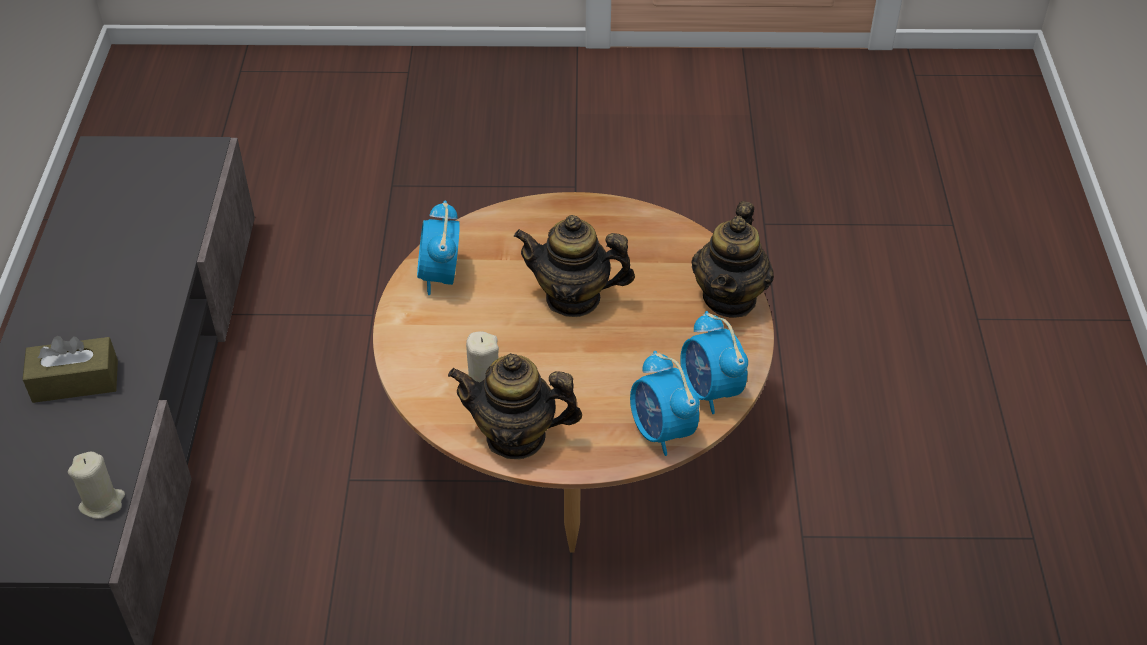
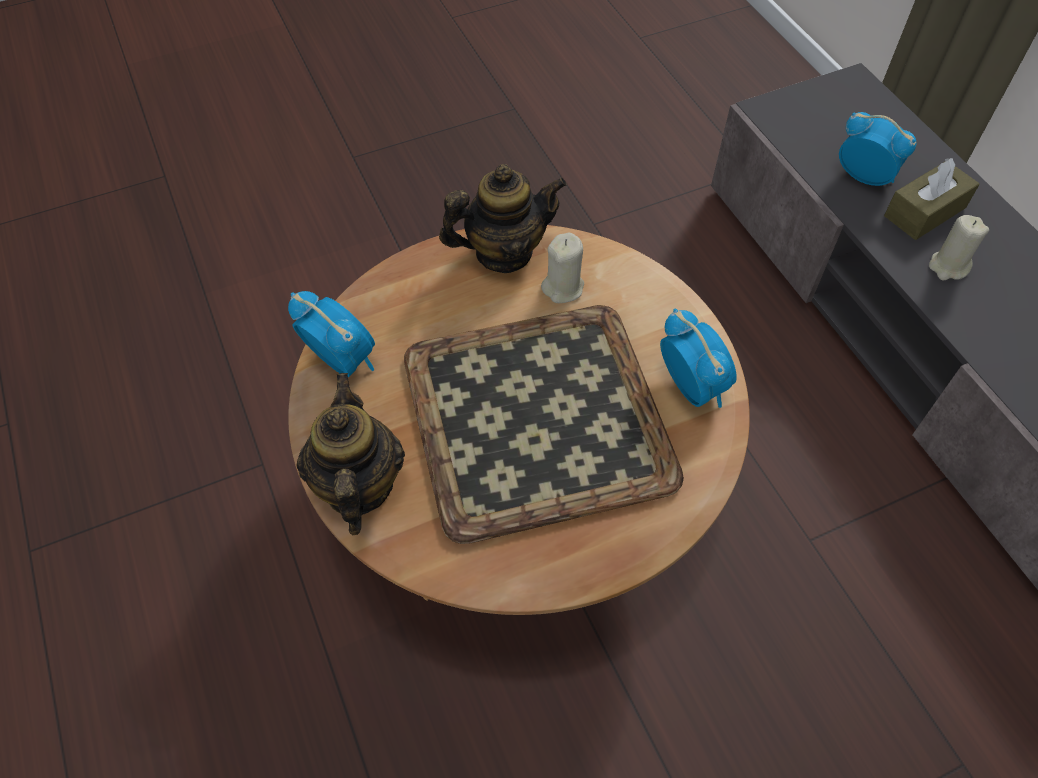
camera: 155 degrees right, 10 degrees up
beige candle [68,452,125,519] -> beige candle moved to [929,215,989,281]
teapot [514,215,635,317] -> tray [404,305,684,544]
alarm clock [630,351,700,456] -> alarm clock moved to [839,112,916,186]

